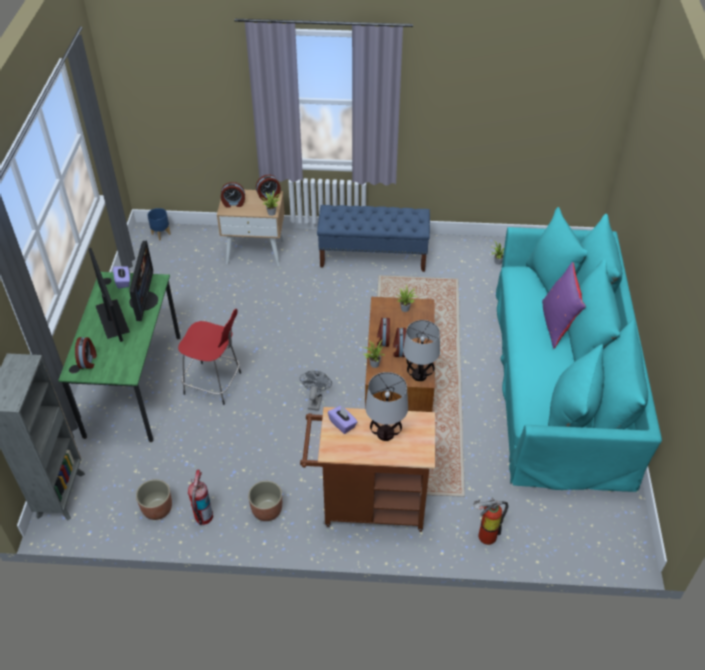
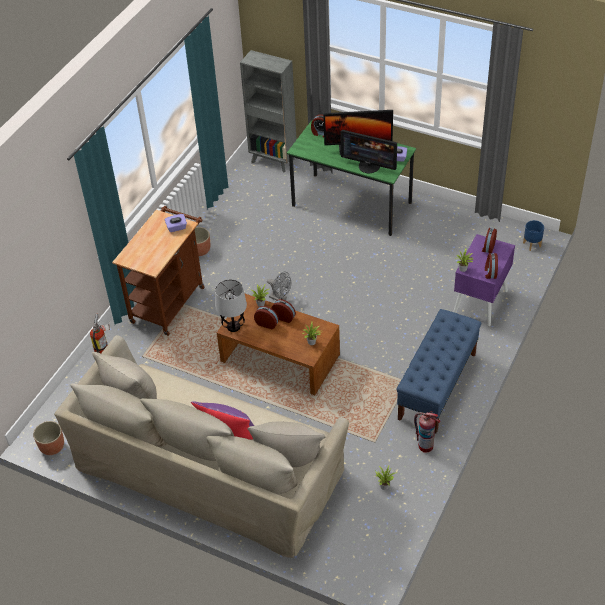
camera: 115 degrees right, 0 degrees up
planter [136,479,172,520] -> planter moved to [33,421,64,455]
red stool [178,309,241,405] -> none
fire extinguisher [188,469,213,525] -> fire extinguisher moved to [414,411,440,452]
beige nightstand [217,190,285,266] -> purple nightstand [453,234,515,326]
table lamp [365,372,408,441] -> none
turquoise sofa [496,207,662,492] -> beige sofa [54,335,349,558]

